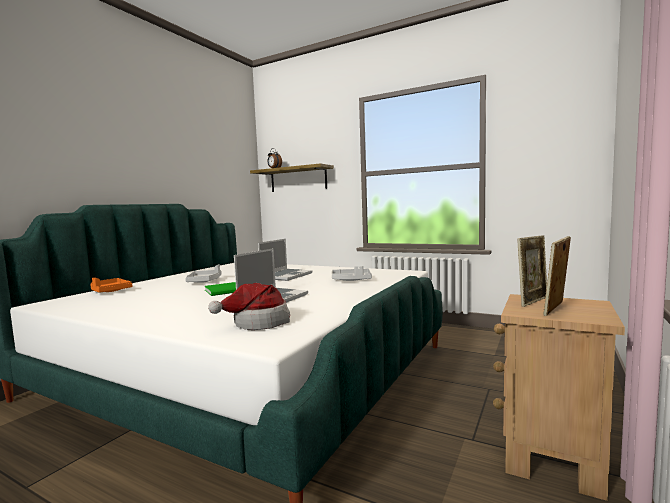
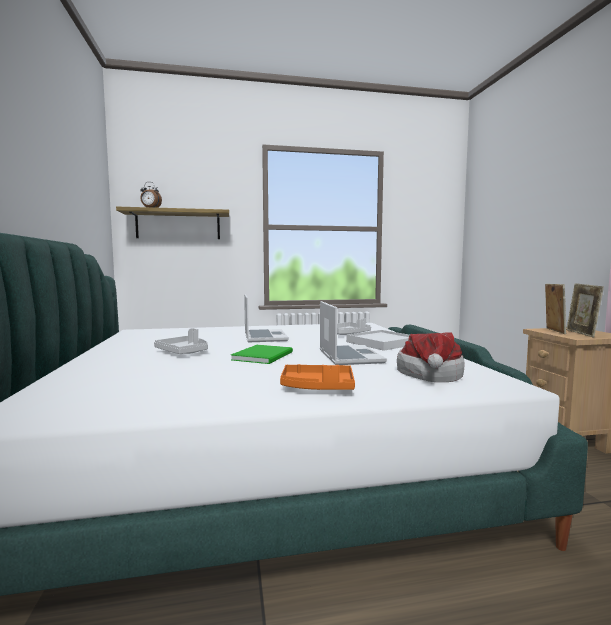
camera: 40 degrees left, 0 degrees up
orange tray [90,277,132,293] -> orange tray moved to [280,364,355,390]
none -> white tray [346,330,410,351]

